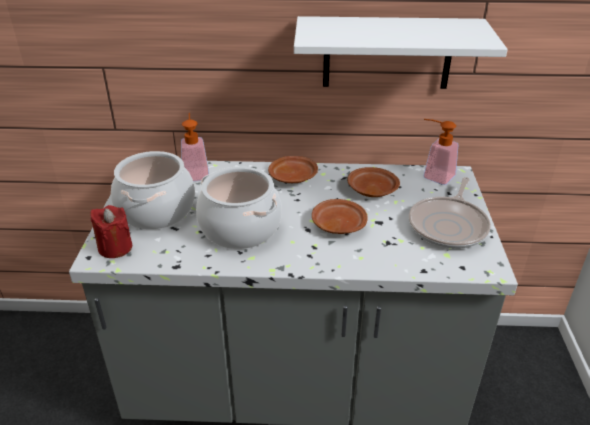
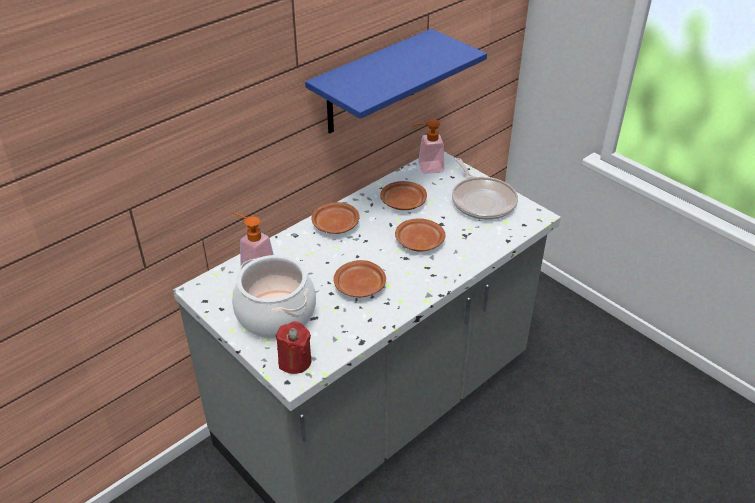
camera: 45 degrees left, 5 degrees up
cooking pot [196,166,282,249] -> brown plate [333,260,386,297]
white shelf [294,16,508,89] -> blue shelf [305,29,487,134]

